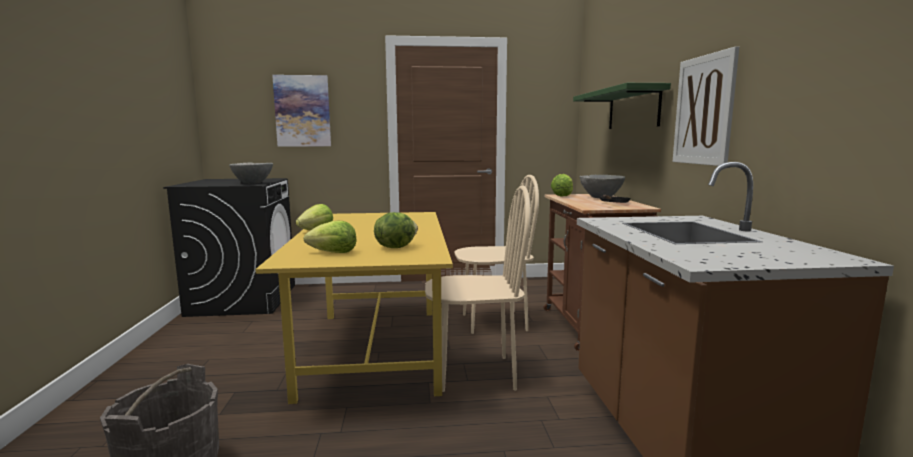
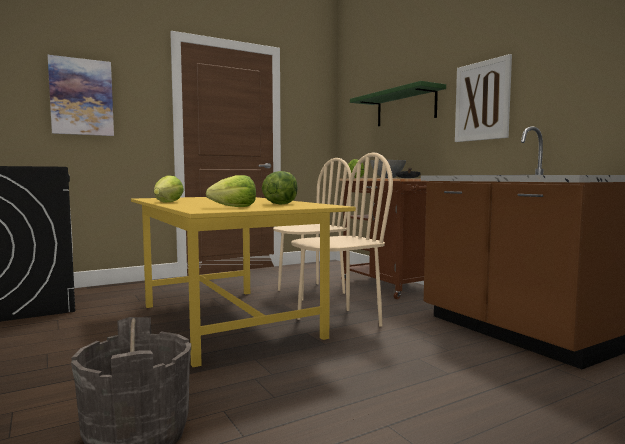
camera: 25 degrees left, 5 degrees down
grey bowl [229,162,273,184] -> none

